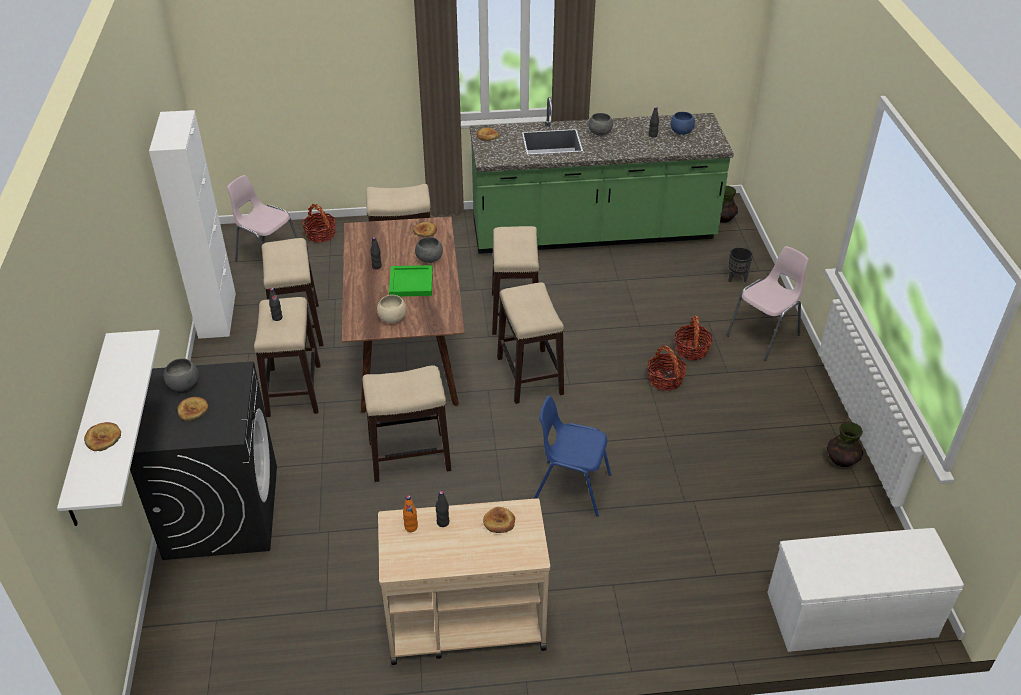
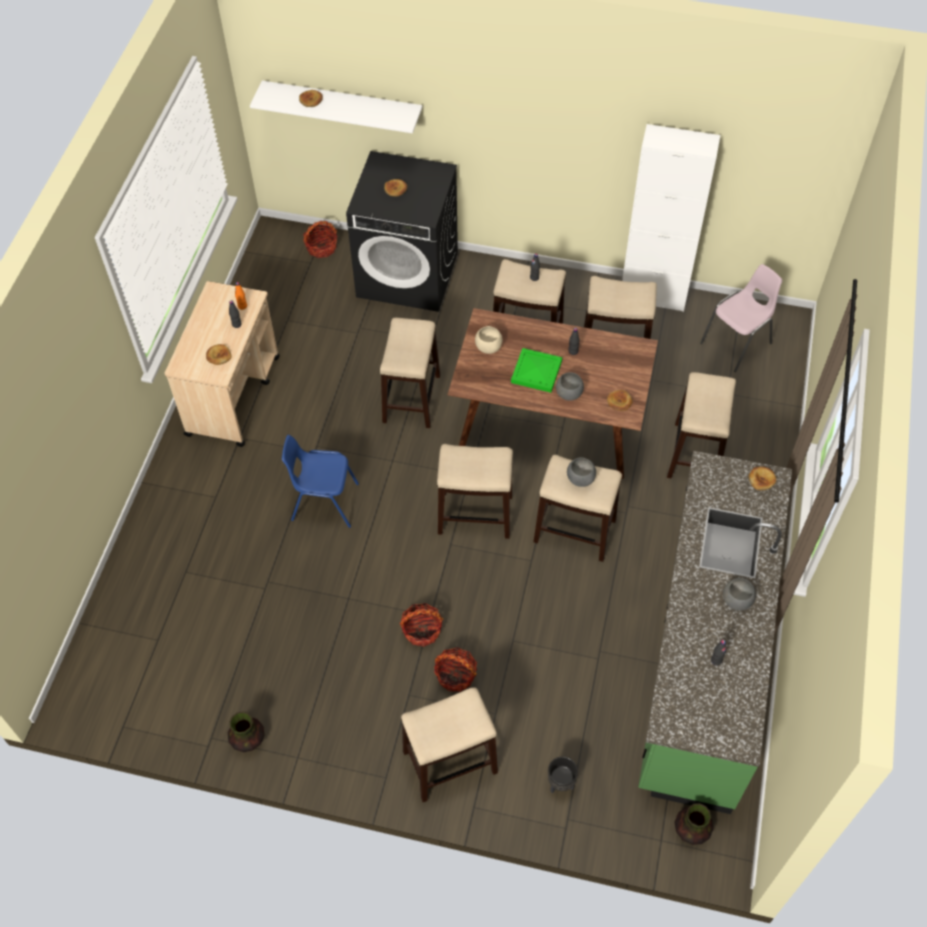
camera: 110 degrees right, 15 degrees up
grey bowl [163,358,198,391] -> grey bowl moved to [567,457,596,487]
basket [303,204,336,243] -> basket moved to [303,221,337,258]
blue chair [533,396,611,517] -> blue chair turned 120 degrees counterclockwise [282,435,359,528]
blue bowl [671,112,695,135] -> none
pink chair [726,246,809,361] -> stool [401,688,498,802]
white bench [767,528,964,652] -> none

